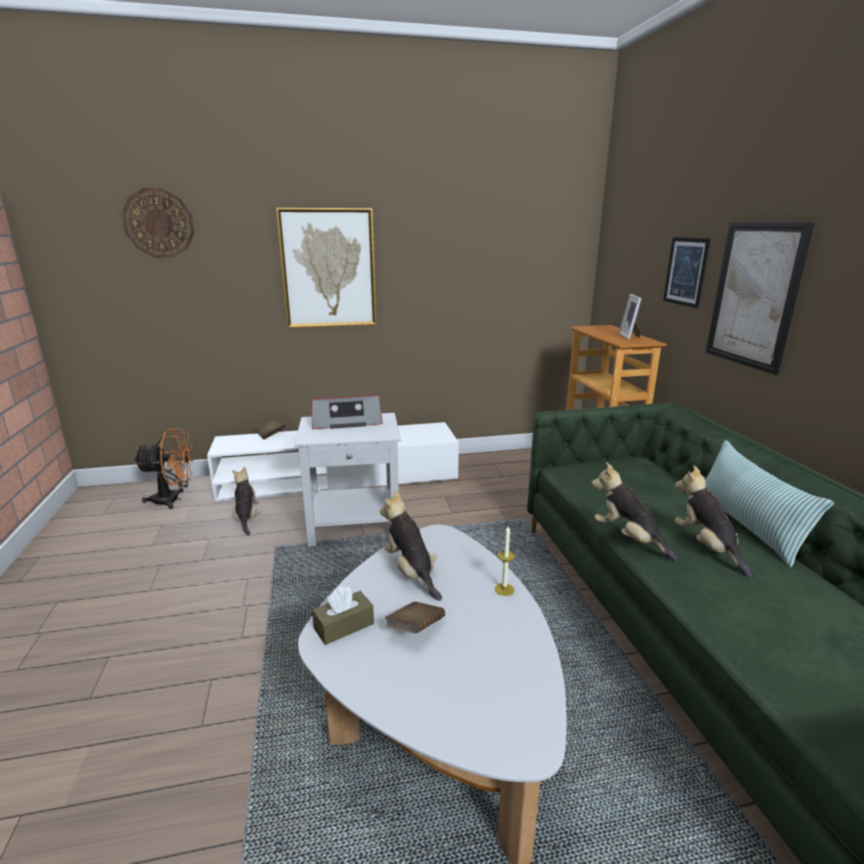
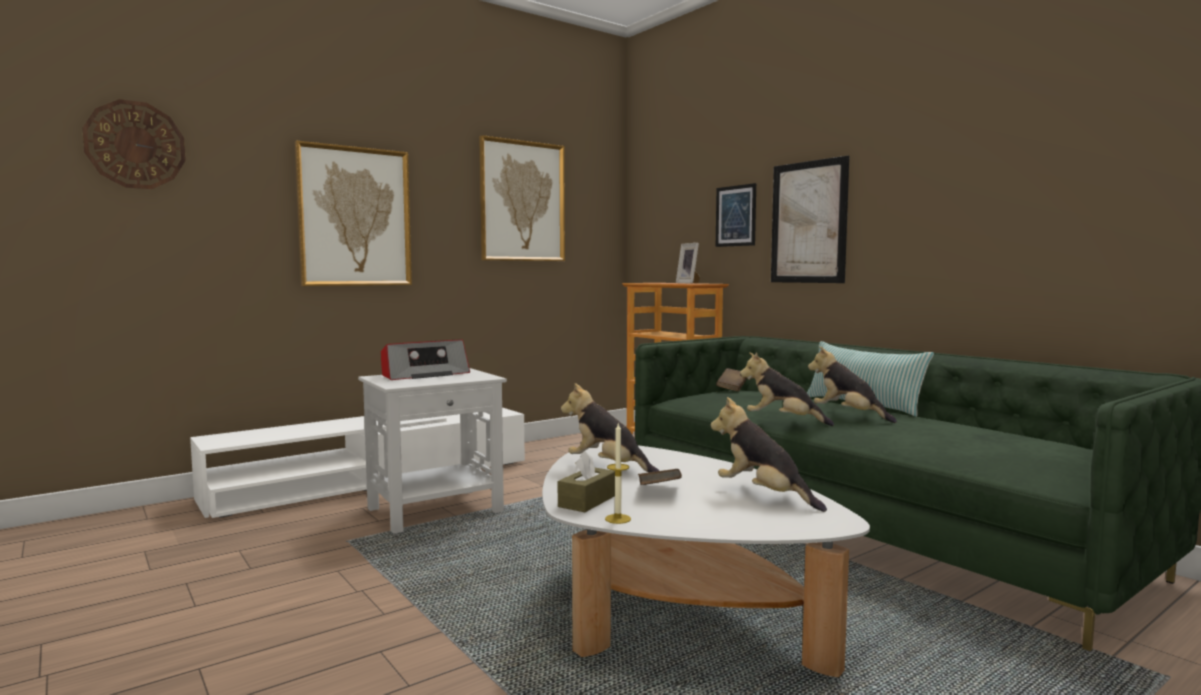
camera: 25 degrees left, 15 degrees down
orange fan [134,429,194,509] -> none
plush toy [232,467,262,536] -> plush toy moved to [711,397,827,512]
brown book [255,418,286,440] -> brown book moved to [716,368,747,391]
candle [495,526,515,596] -> candle moved to [605,423,631,524]
none -> picture [479,135,565,261]

